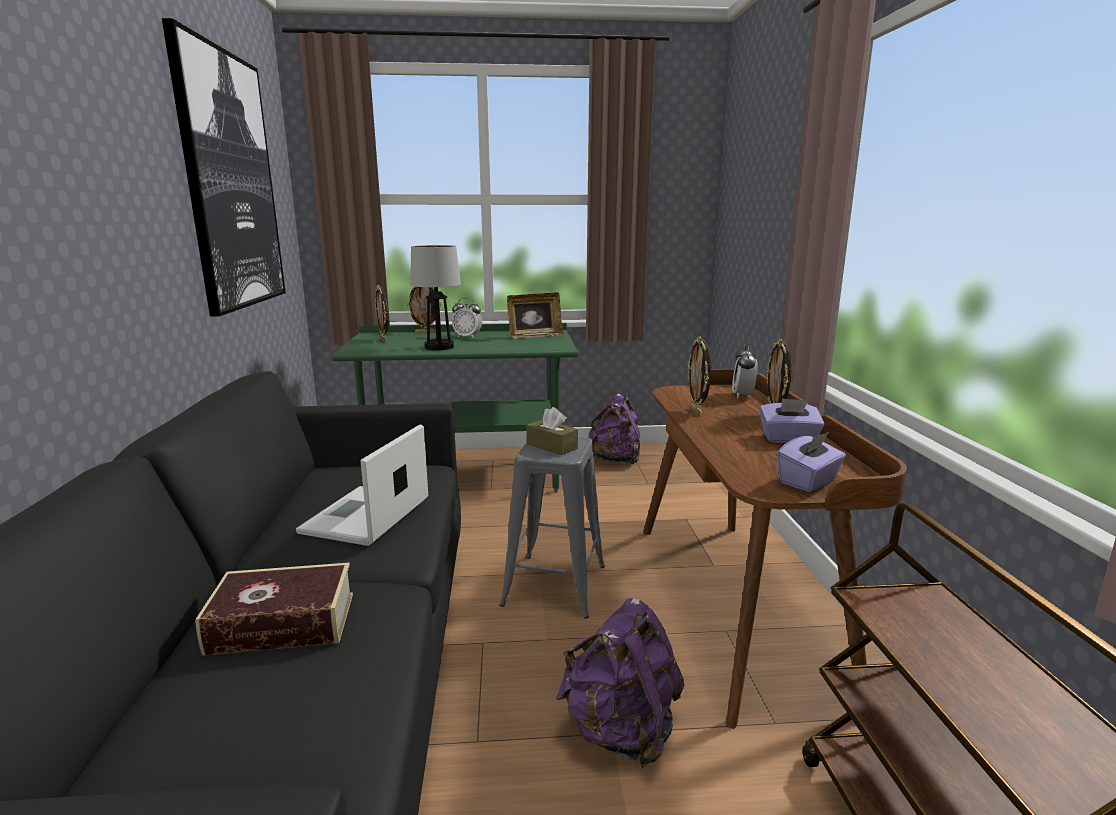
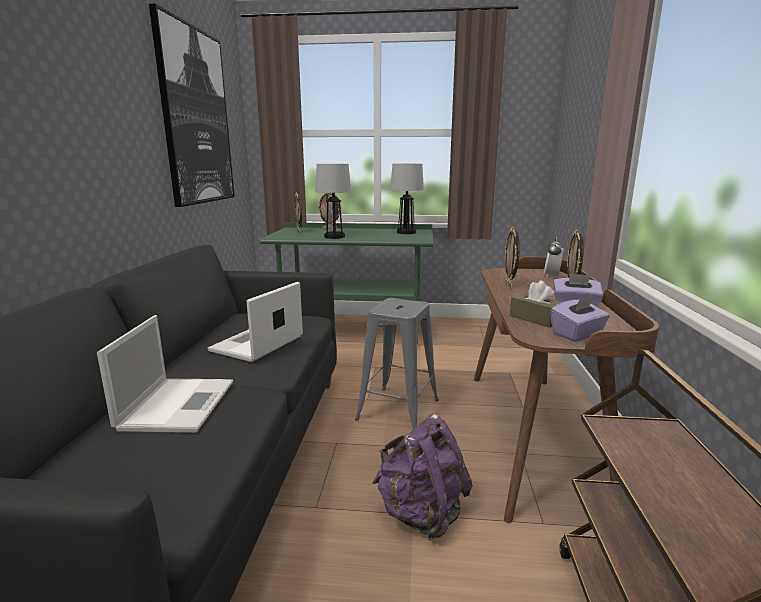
camera: 10 degrees right, 0 degrees up
book [195,563,353,656] -> laptop [97,315,233,433]
alarm clock [452,298,482,338] -> none
picture frame [507,292,563,339] -> table lamp [390,164,424,234]
brown tissue box [526,407,578,455] -> brown tissue box moved to [510,281,562,328]
purple backpack [589,393,640,465] -> none

